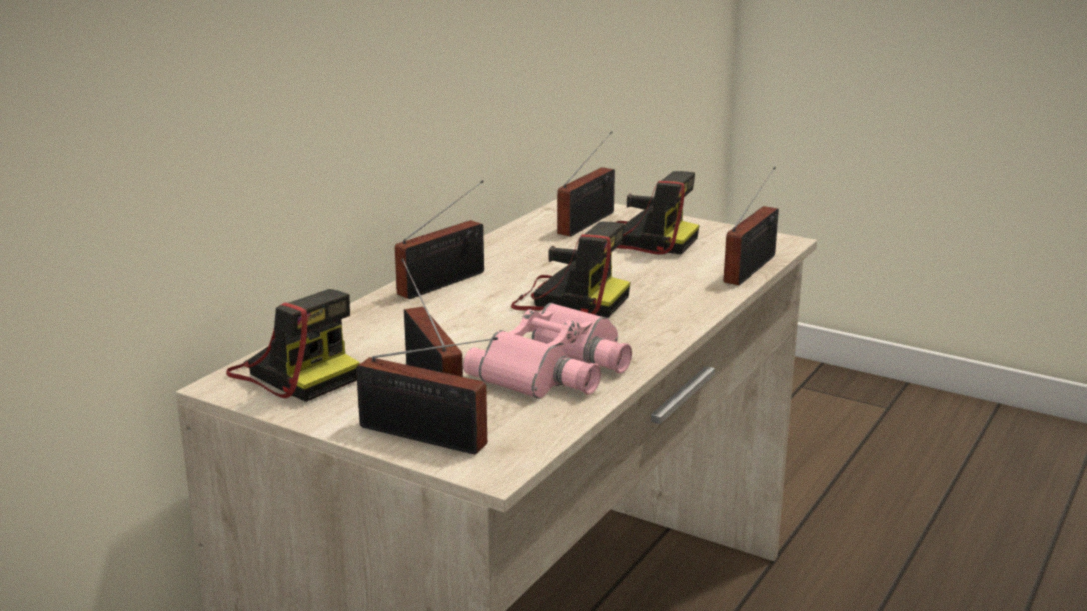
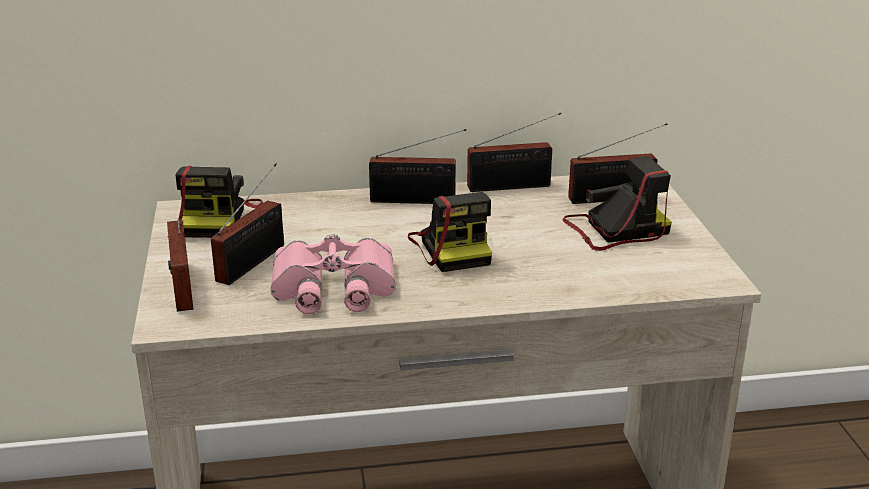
camera: 50 degrees right, 5 degrees up
camera [616,171,699,254] -> camera turned 90 degrees counterclockwise [562,156,672,251]
radio [724,167,779,285] -> radio moved to [467,113,561,192]

